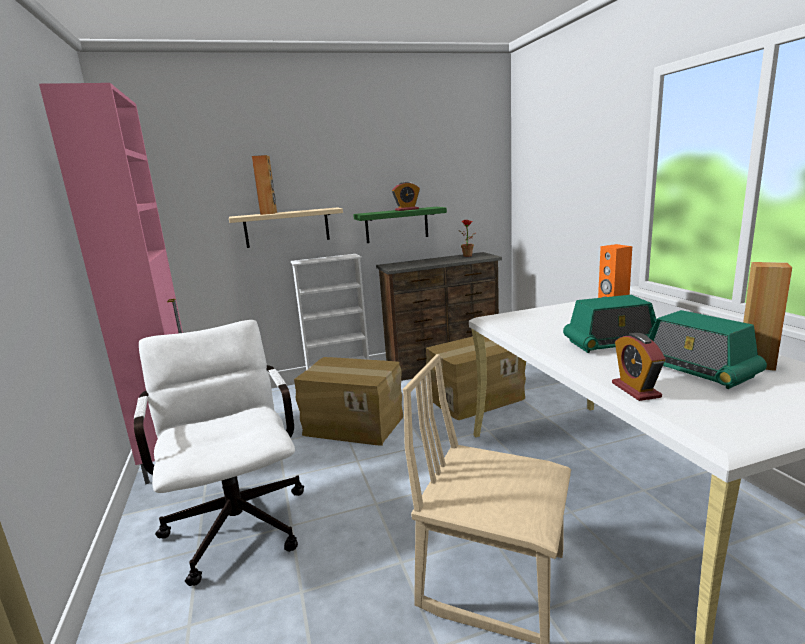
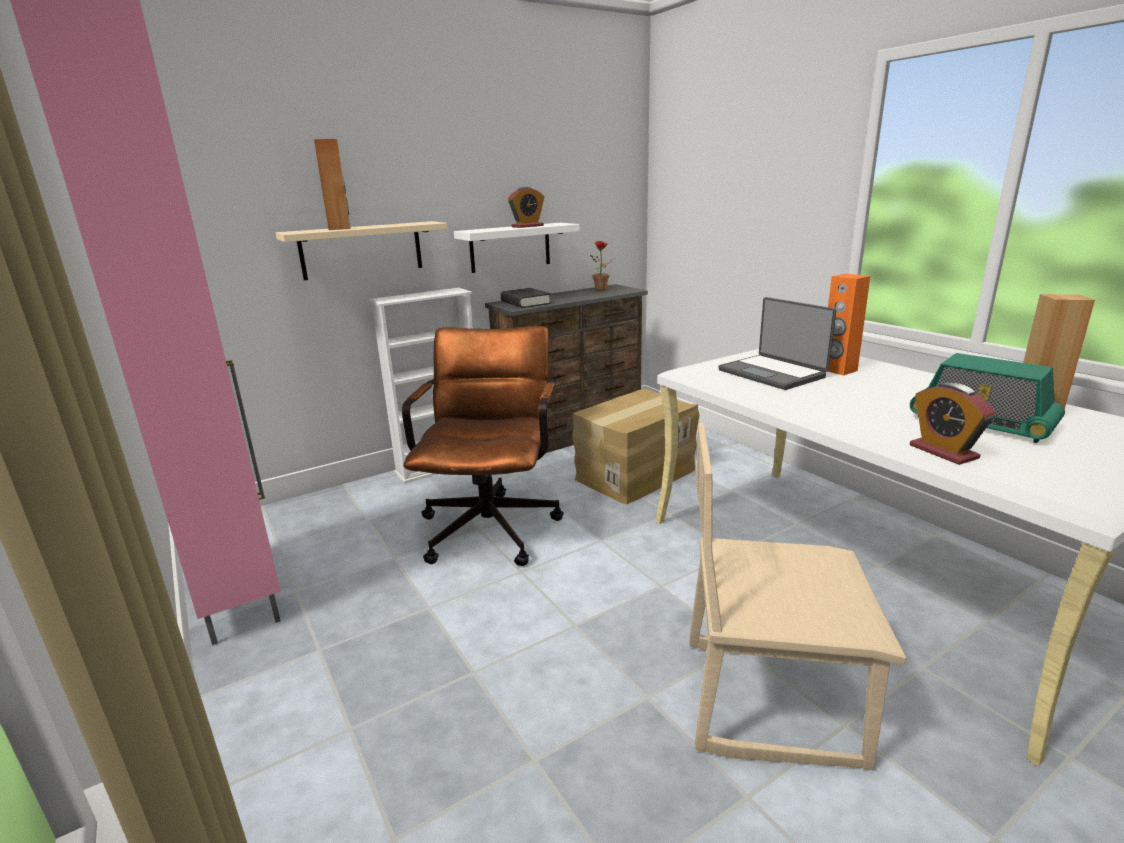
camera: 15 degrees left, 5 degrees up
white office chair [134,320,304,586] -> none
cardboard box [294,357,403,446] -> brown office chair [402,326,564,566]
green shelf [353,207,447,243] -> white shelf [454,223,579,273]
radio [563,295,656,353] -> none
none -> black book [501,288,551,308]
none -> laptop [718,297,836,390]

